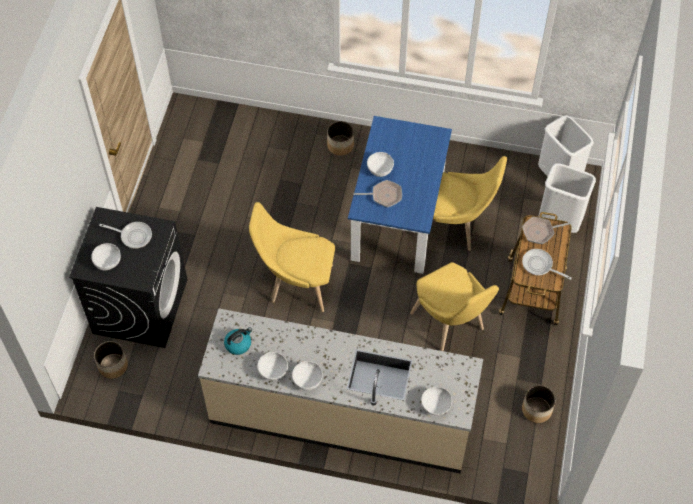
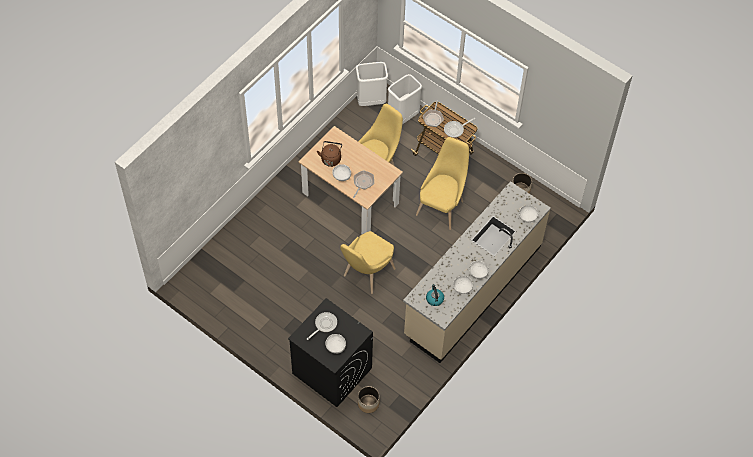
camera: 65 degrees left, 0 degrees up
planter [327,121,354,156] -> none
blue dining table [348,116,452,274] -> beige dining table [298,126,403,234]
yellow chair [410,262,499,351] -> yellow chair turned 60 degrees counterclockwise [416,137,469,230]
none -> brown kettle [317,141,342,167]

